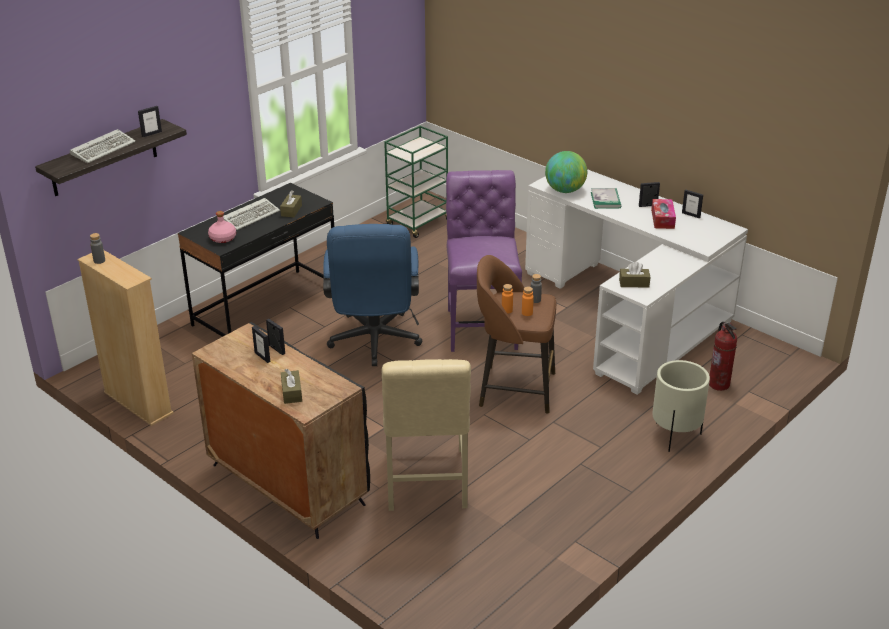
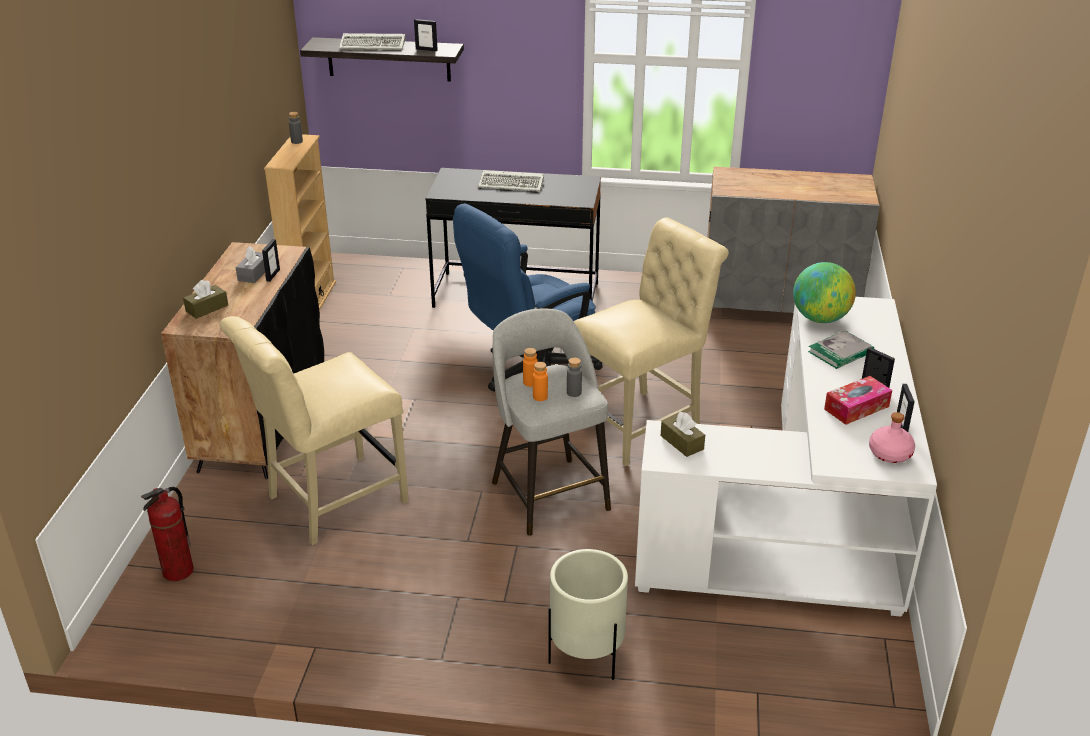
camera: 55 degrees right, 0 degrees up
pink bottle [208,211,236,243] -> pink bottle moved to [869,412,915,463]
picture frame [252,326,270,363] -> grey tissue box [235,247,265,283]
brown tissue box [280,191,302,217] -> none
green cart [384,126,448,238] -> grey cabinet [707,166,880,313]
purple chair [446,170,522,352] -> beige chair [574,218,729,466]
brown stool [477,255,556,414] -> grey stool [492,309,611,536]
fire extinguisher [709,322,737,391] -> fire extinguisher moved to [141,487,194,581]

